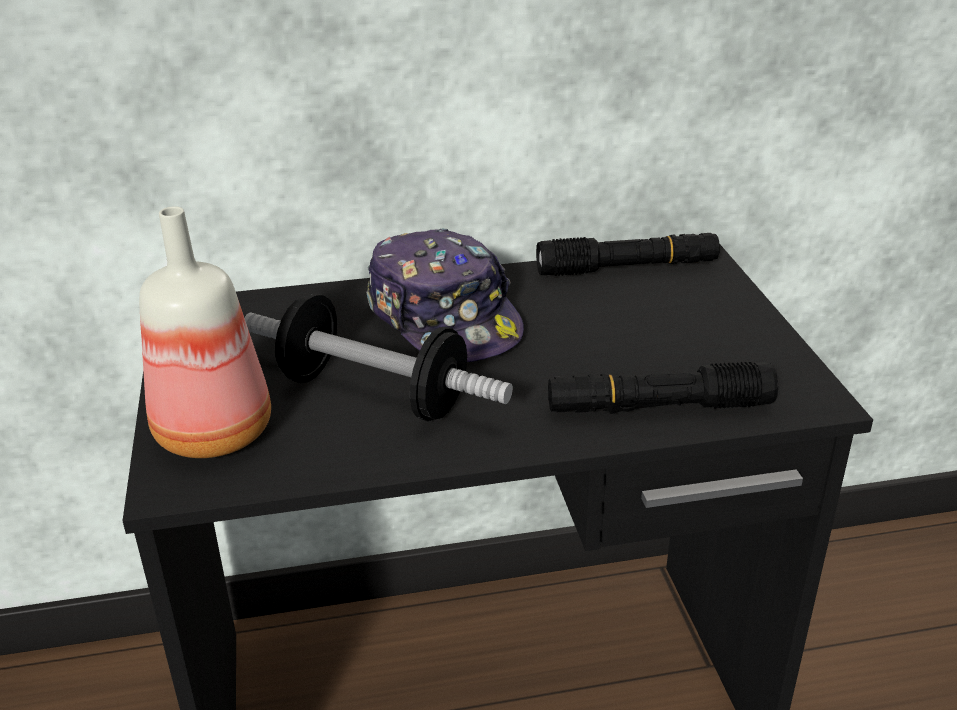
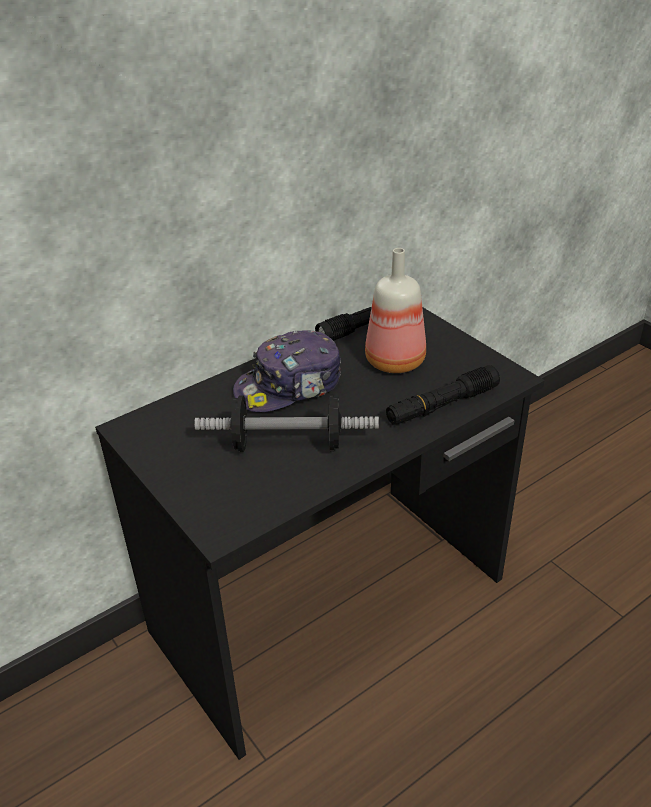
camera: 25 degrees left, 5 degrees up
bottle [139,206,271,458] -> bottle moved to [365,248,426,373]
cap [366,229,524,362] -> cap turned 120 degrees clockwise [233,331,341,412]

